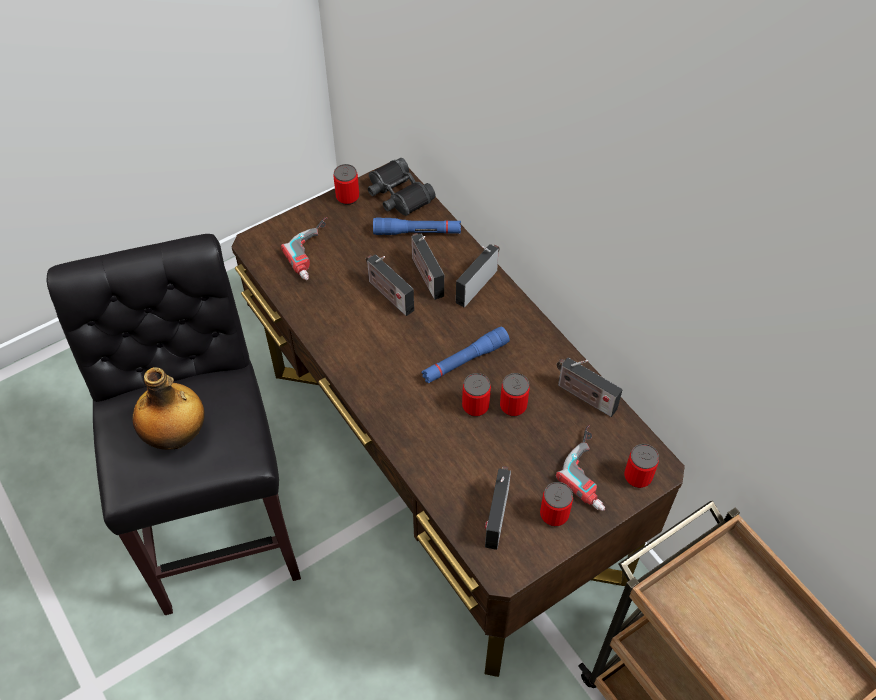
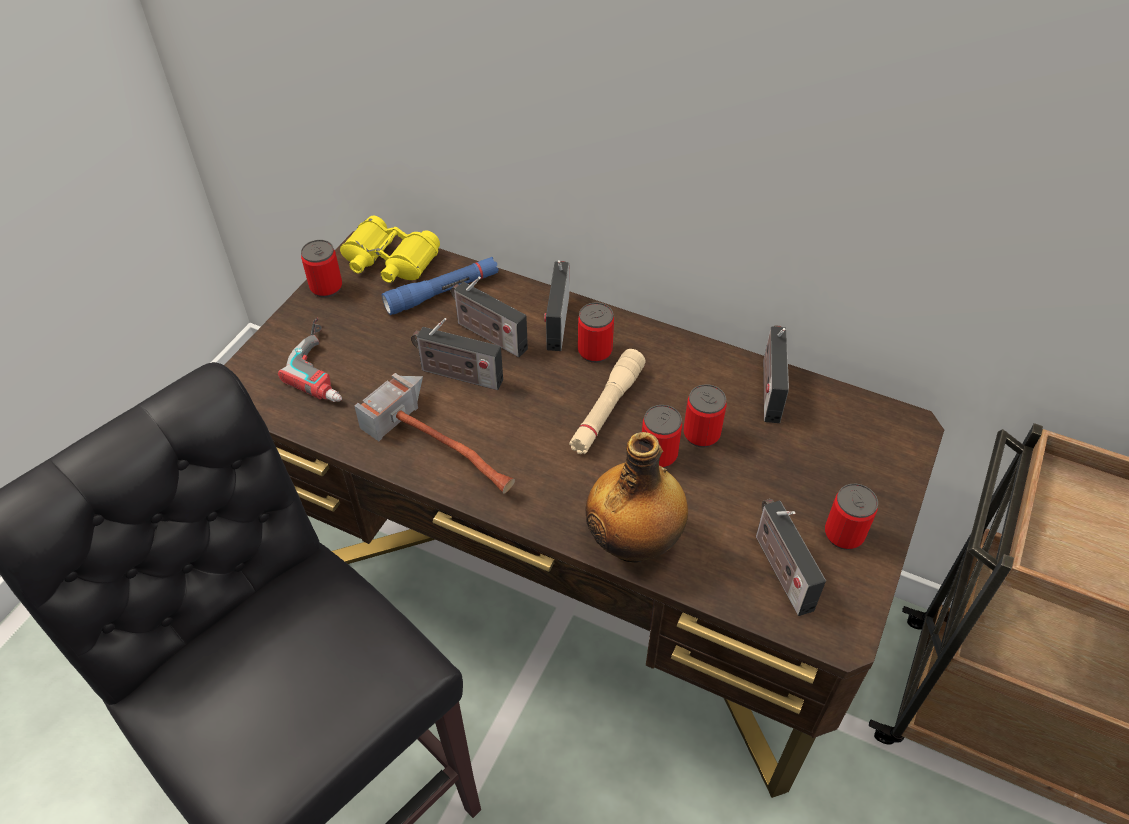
camera: 30 degrees left, 5 degrees down
bottle [132,367,205,450] -> bottle moved to [586,432,688,563]
black binoculars [368,158,436,216] -> yellow binoculars [340,216,440,283]
blue flashlight [421,326,510,383] -> beige flashlight [569,349,646,454]
power drill [556,425,605,511] -> none
radio [557,357,623,417] -> radio turned 90 degrees clockwise [763,325,789,423]
can [624,444,659,488] -> can moved to [578,302,614,363]
none -> hammer [354,373,515,494]

